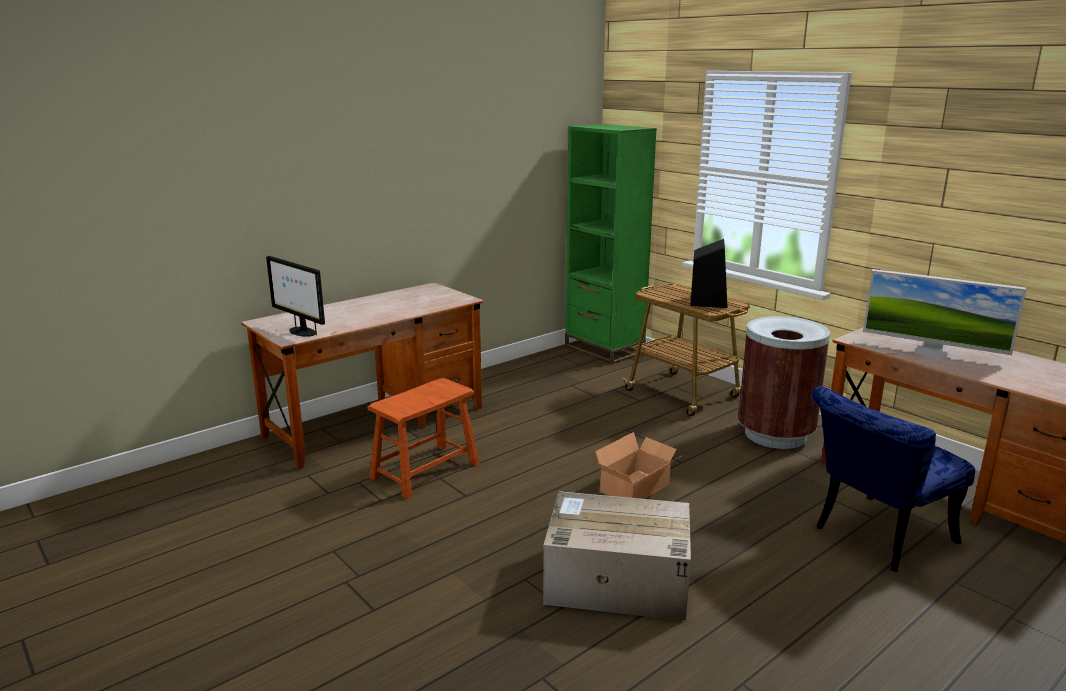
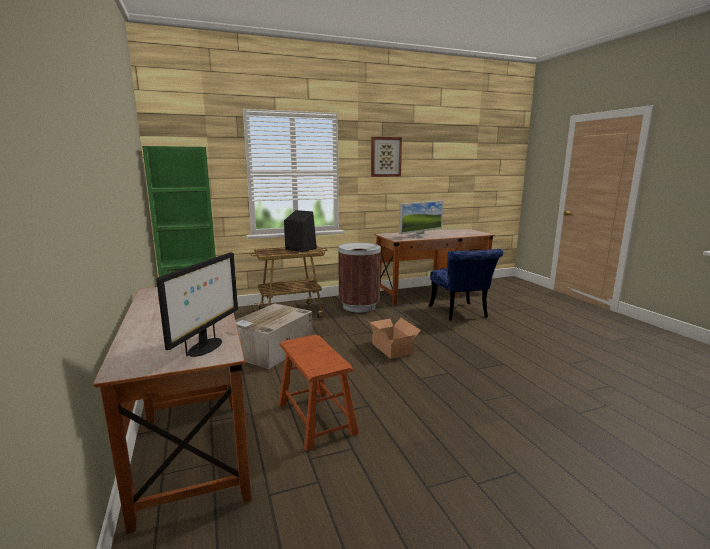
camera: 70 degrees left, 5 degrees down
monitor [266,256,325,337] -> monitor turned 45 degrees counterclockwise [156,252,238,357]
cardboard box [543,491,691,621] -> cardboard box moved to [236,303,313,369]
none -> picture [371,137,402,177]

